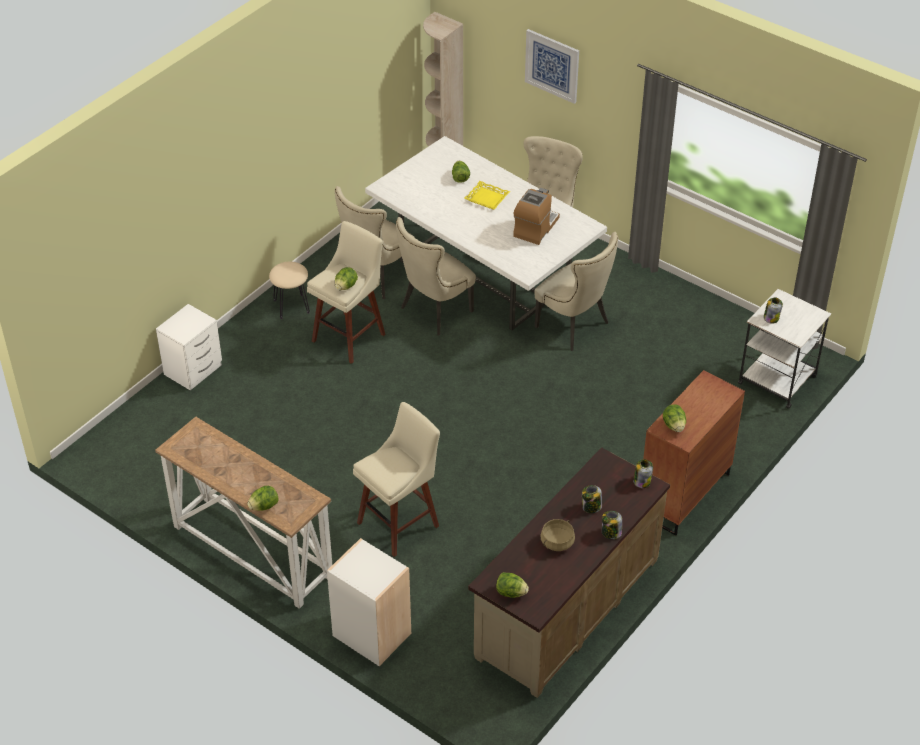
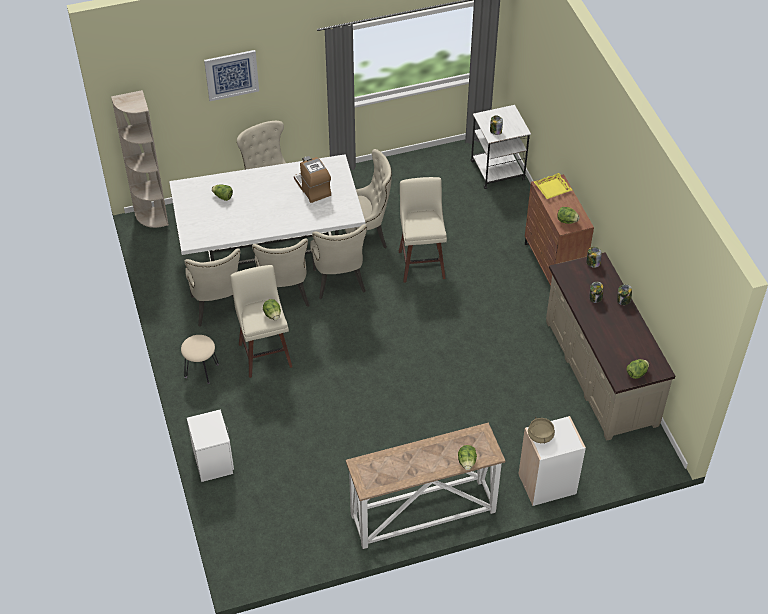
camera: 55 degrees left, 5 degrees up
beige stool [353,402,440,557] -> beige stool moved to [399,177,447,282]
yellow tray [464,181,510,209] -> yellow tray moved to [534,173,572,199]
beige cooking pot [540,519,575,551] -> beige cooking pot moved to [528,417,555,444]
none -> beige chair [310,224,367,299]

